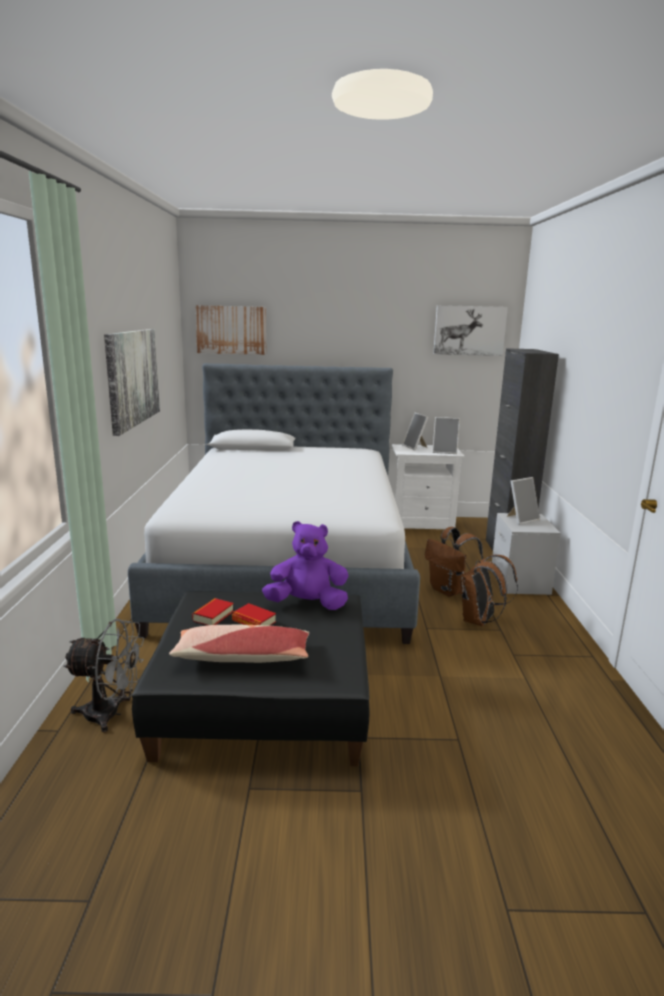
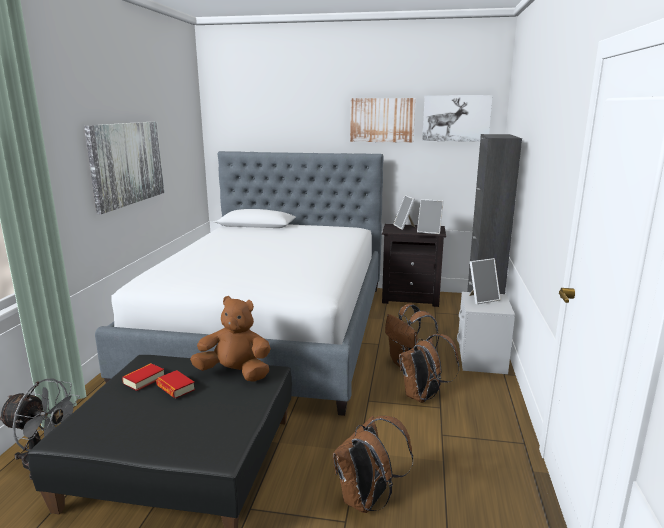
camera: 10 degrees right, 0 degrees up
pillow [169,625,309,663] -> none
picture [195,305,266,355] -> picture moved to [350,98,415,143]
purple plush toy [262,521,348,610] -> brown plush toy [190,296,271,382]
white nightstand [392,444,465,529] -> black nightstand [382,224,446,307]
none -> brown backpack [333,416,413,513]

